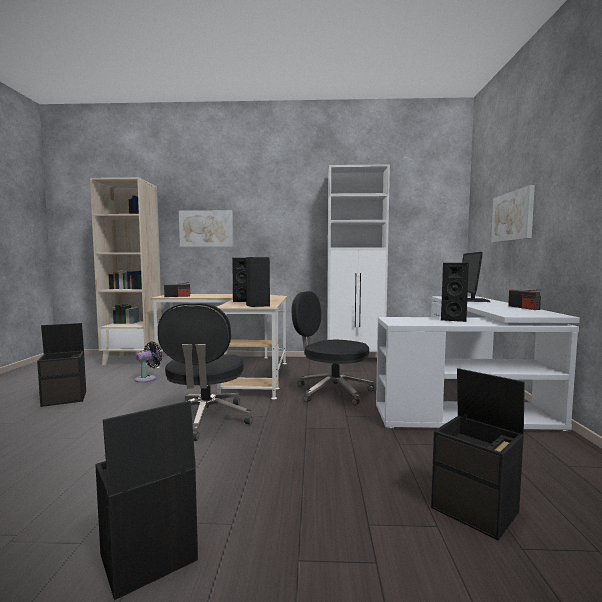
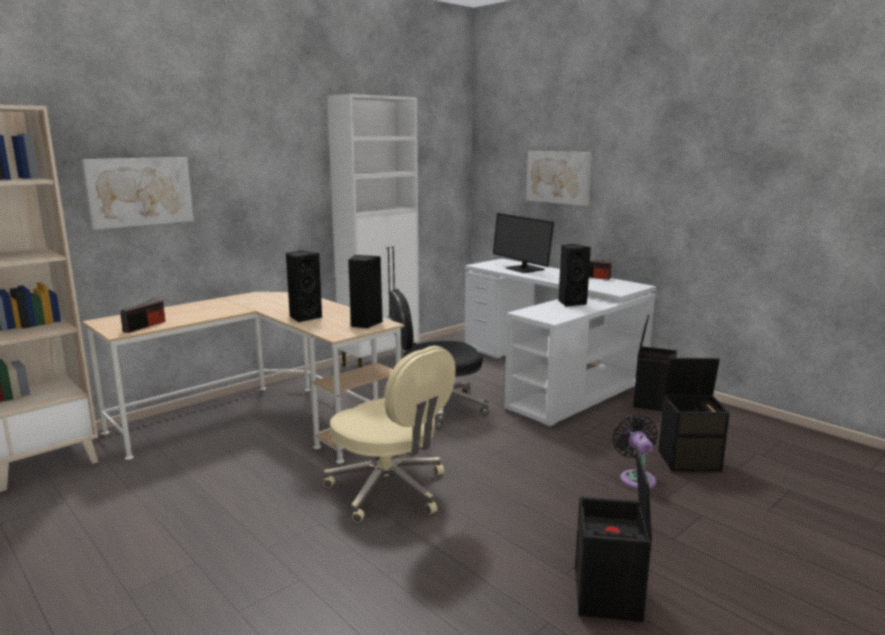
camera: 45 degrees left, 10 degrees up
black storage box [37,323,86,407] -> black storage box moved to [633,315,677,411]
black fan [135,341,162,383] -> black fan moved to [612,415,658,489]
black office chair [158,303,252,441] -> beige office chair [323,346,456,523]

